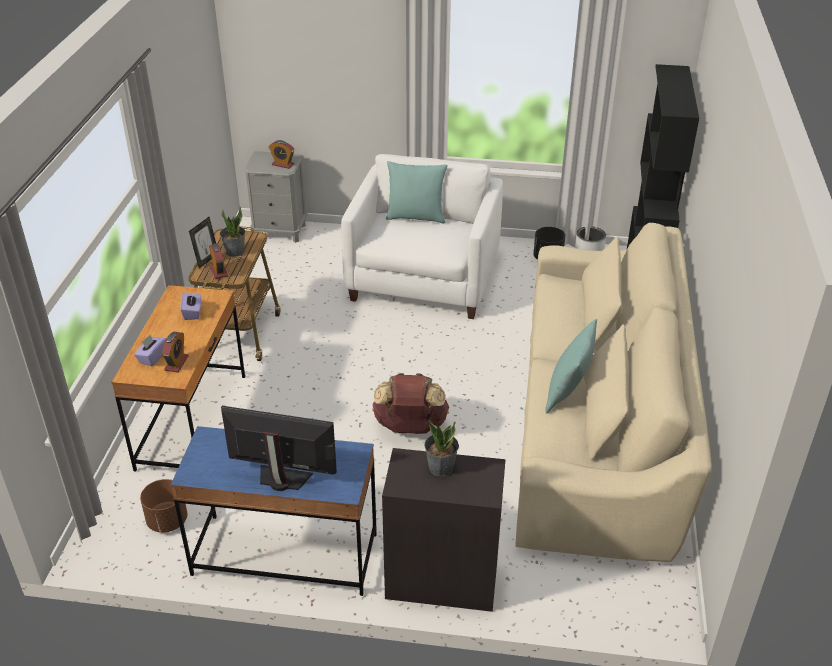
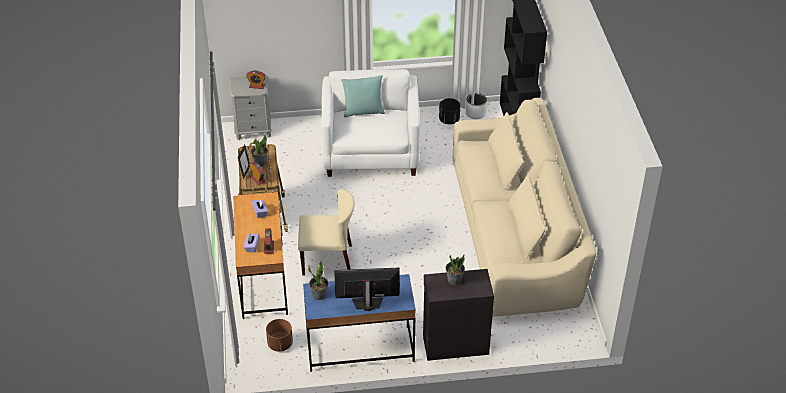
camera: 15 degrees left, 5 degrees up
brown backpack [372,373,449,434] -> none
turquoise pillow [545,319,597,413] -> none
none -> beige chair [298,189,355,275]
none -> potted plant [308,260,328,300]

